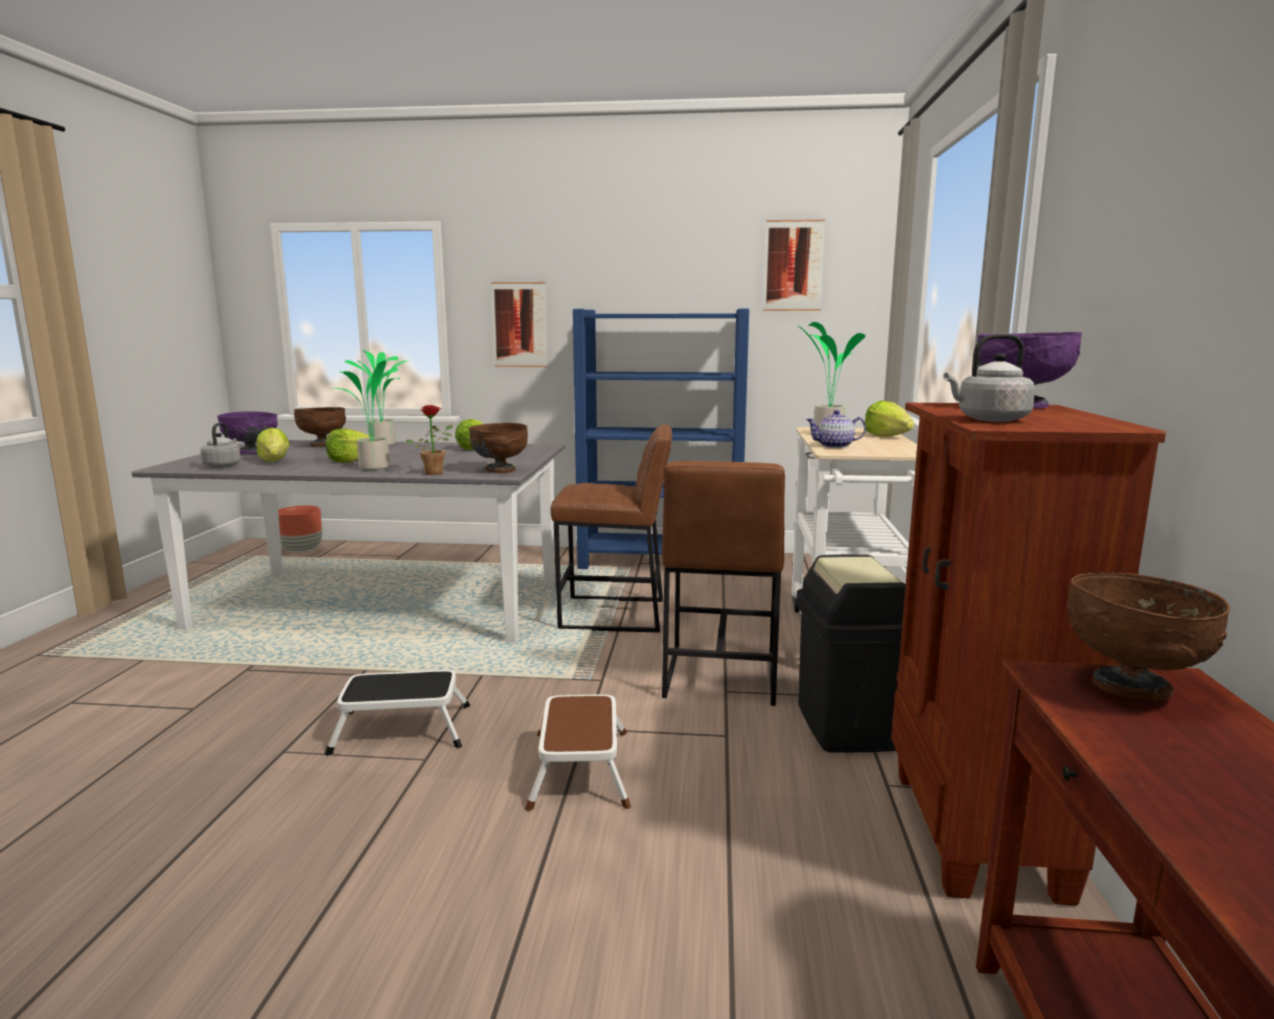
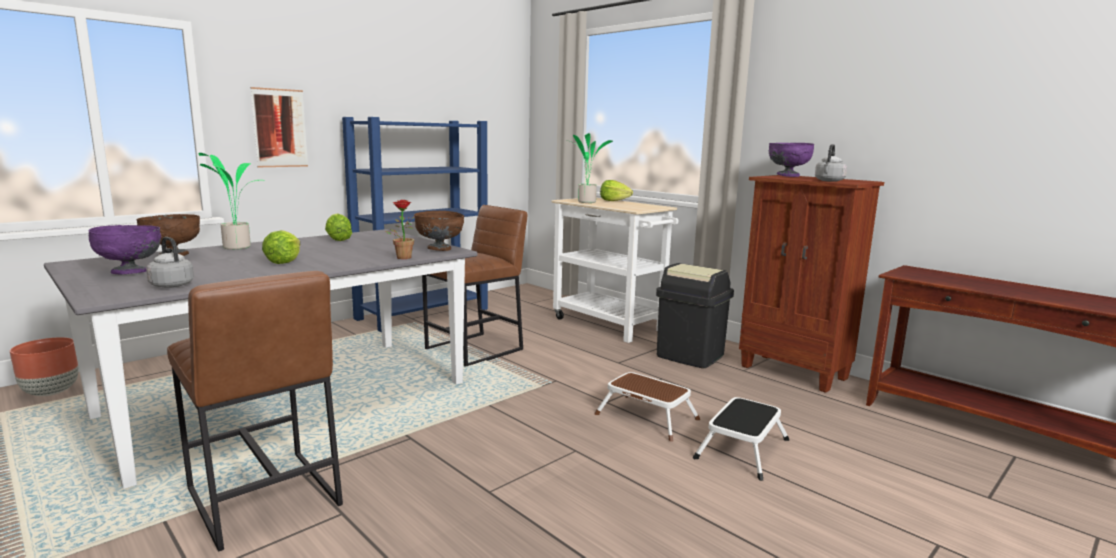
camera: 50 degrees left, 0 degrees up
lettuce [256,428,290,462] -> none
black step ladder [325,670,471,756] -> black step ladder moved to [693,397,789,481]
potted plant [331,356,398,470] -> none
brown chair [662,461,785,706] -> brown chair moved to [167,271,343,552]
picture [763,219,825,311] -> none
teapot [806,410,866,448] -> none
brown bowl [1067,572,1230,701] -> none

